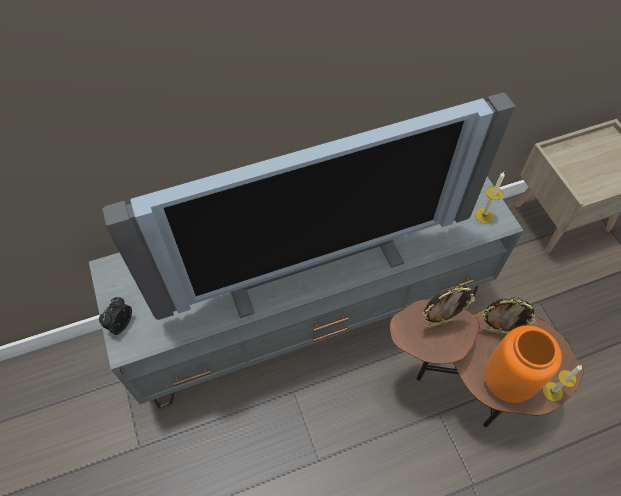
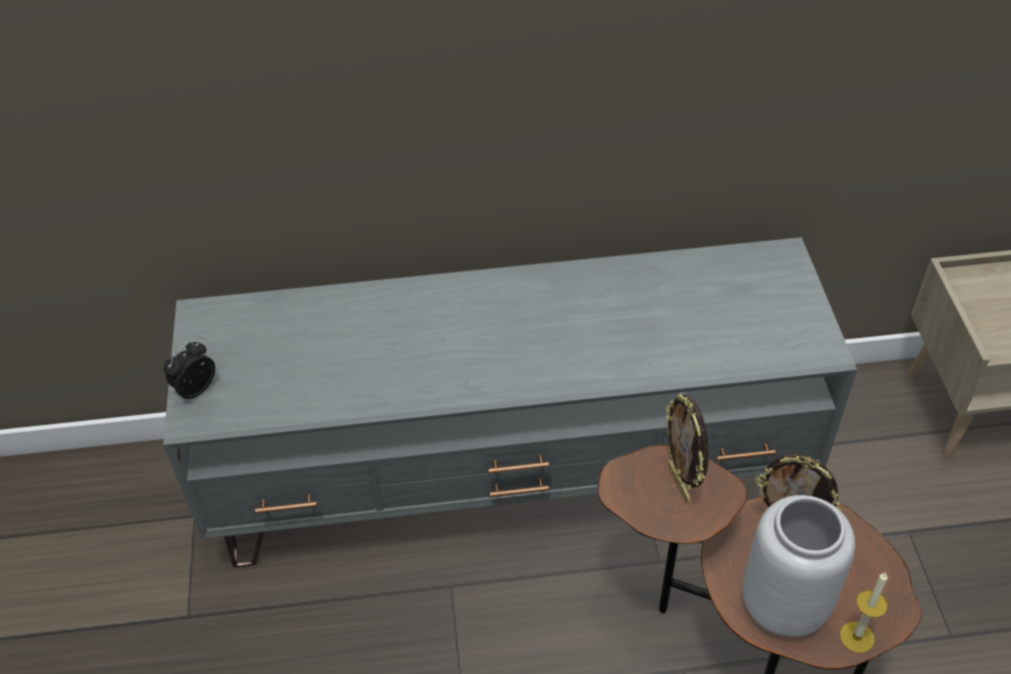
camera: 15 degrees right, 10 degrees down
television [102,93,515,320] -> none
picture frame [422,285,475,330] -> picture frame turned 75 degrees clockwise [666,394,709,504]
candle [475,172,505,224] -> none
orange vase [484,325,562,403] -> grey vase [743,495,855,637]

